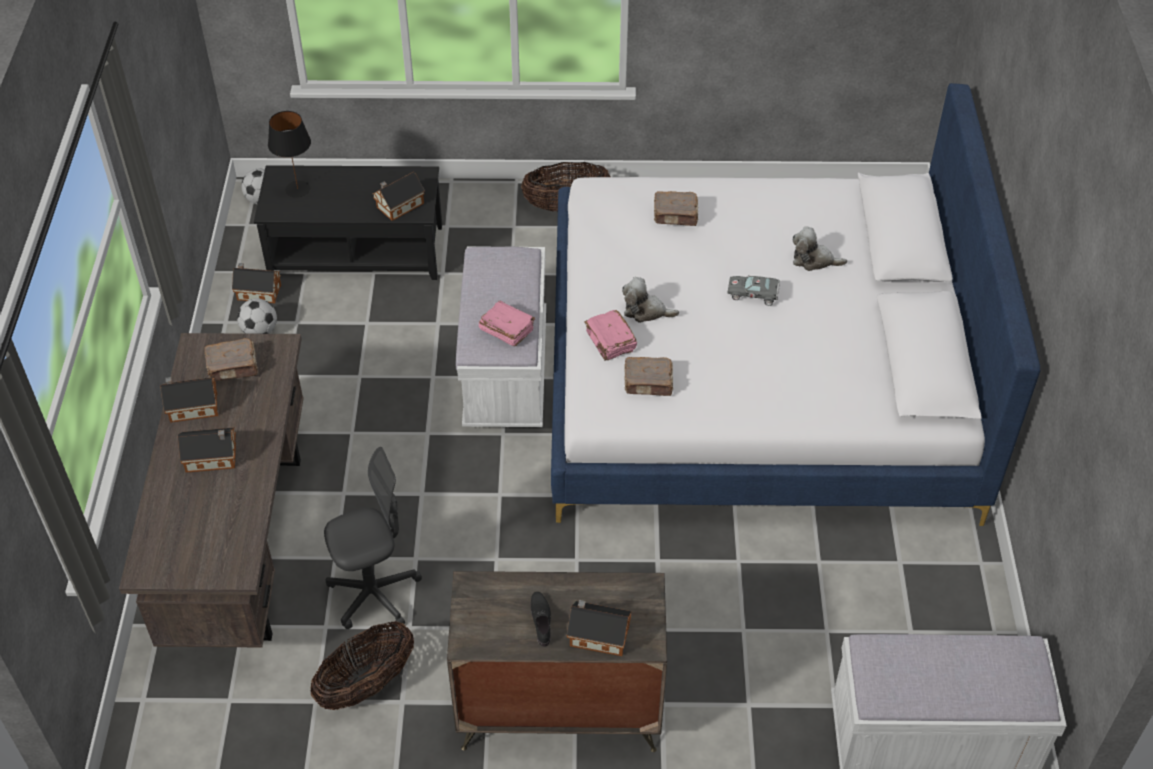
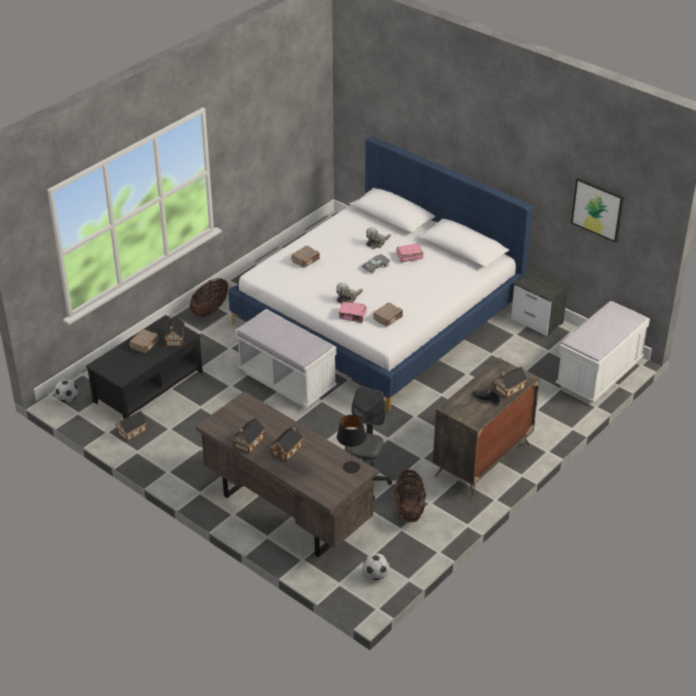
camera: 50 degrees left, 10 degrees down
brown book [204,338,258,381] -> brown book moved to [129,329,159,353]
football [237,298,277,334] -> football moved to [363,553,389,580]
black table lamp [268,111,311,197] -> black table lamp moved to [337,415,366,473]
pink book [479,301,535,346] -> pink book moved to [396,243,424,263]
none -> nightstand [511,270,568,336]
none -> picture [571,177,624,243]

